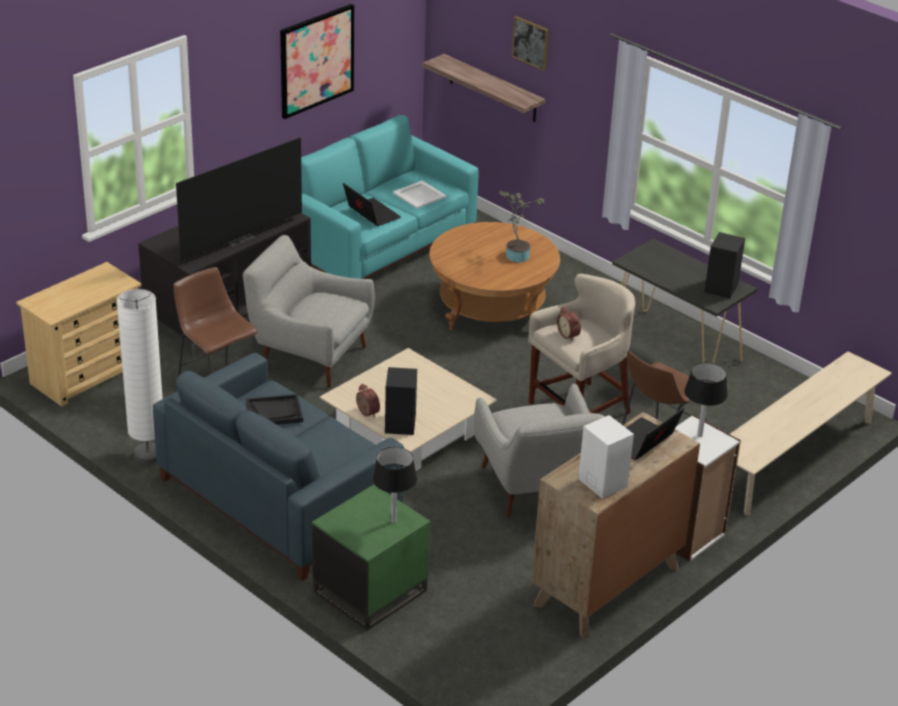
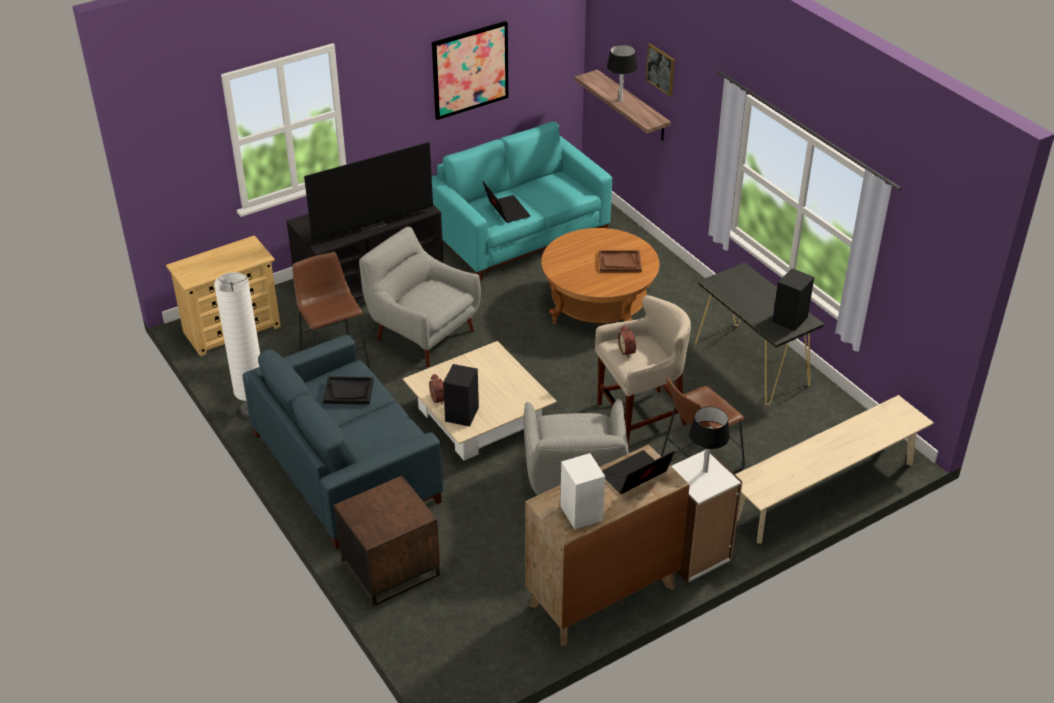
camera: 15 degrees right, 5 degrees up
green side table [312,485,431,631] -> brown side table [334,476,440,606]
black table lamp [372,447,417,523] -> black table lamp moved to [607,45,638,102]
white tray [393,181,447,208] -> none
potted plant [499,191,544,262] -> brown tray [599,250,642,273]

